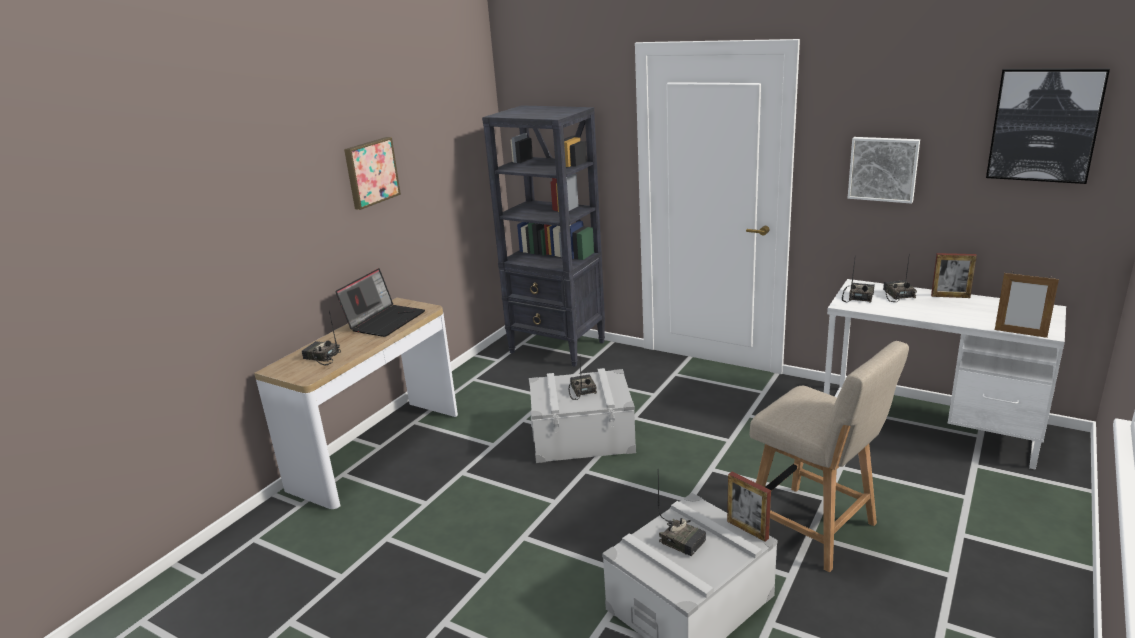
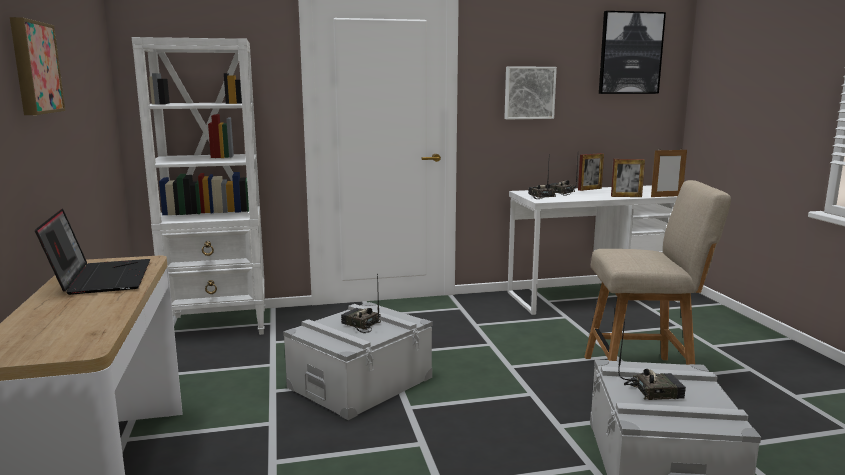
camera: 45 degrees left, 10 degrees down
radio [302,311,341,366] -> none
black bookcase [482,105,605,367] -> white bookcase [132,37,265,335]
picture frame [727,472,771,542] -> picture frame moved to [611,159,645,197]

